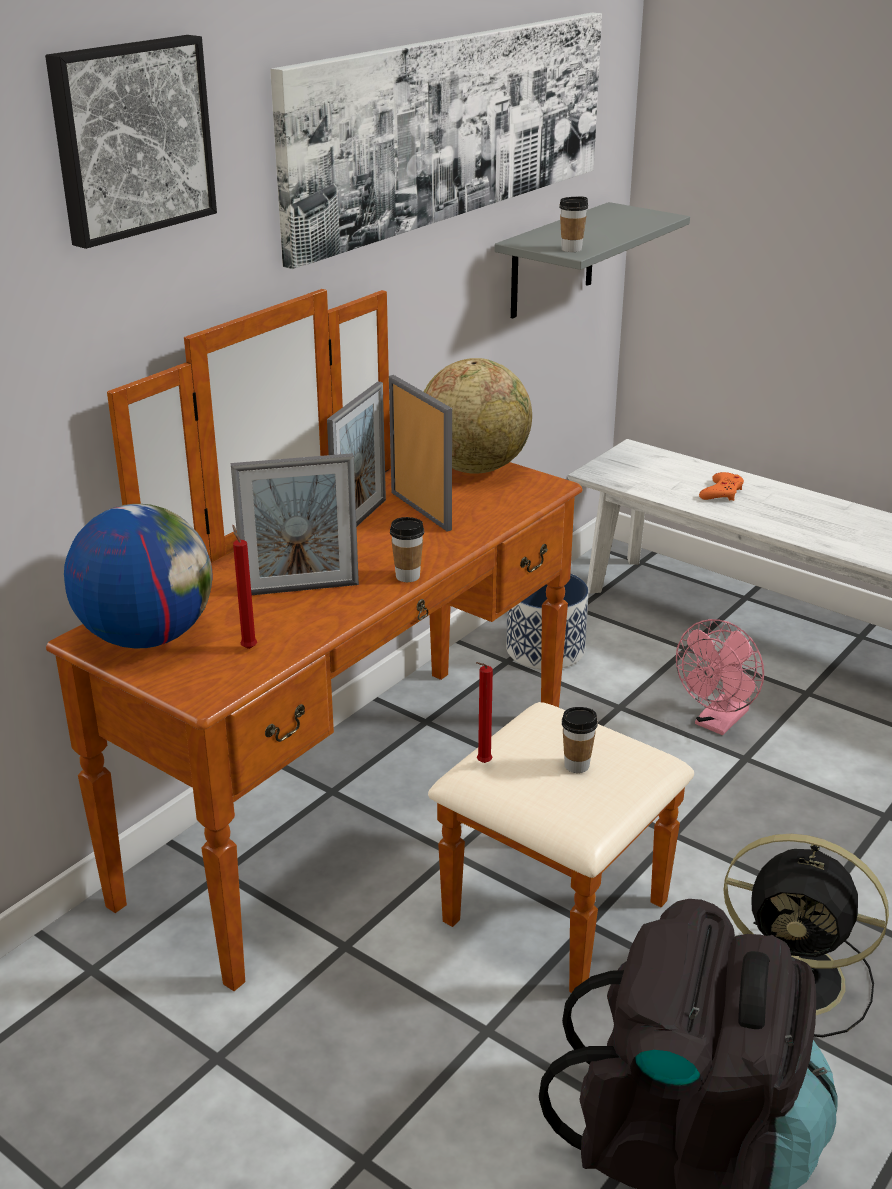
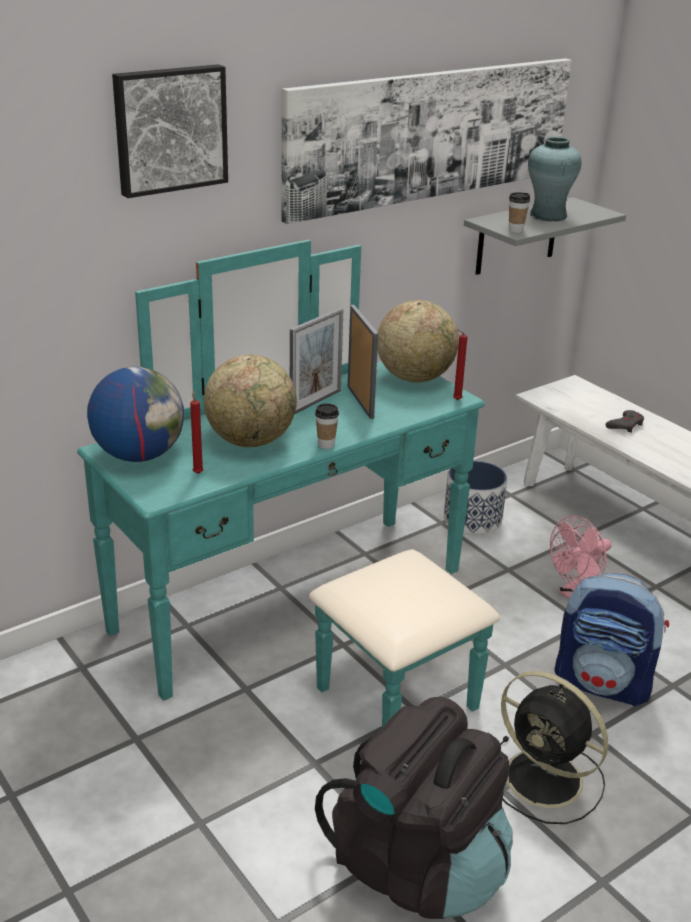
camera: 15 degrees right, 0 degrees up
brown dresser [46,289,694,998] -> turquoise dresser [77,240,500,728]
picture frame [231,453,359,595] -> globe [204,355,297,447]
red candle [476,662,493,763] -> red candle moved to [453,329,467,400]
cup [562,707,598,773] -> none
orange game controller [699,472,744,501] -> grey game controller [606,410,644,433]
none -> turquoise vase [528,137,582,221]
none -> backpack [555,573,669,706]

